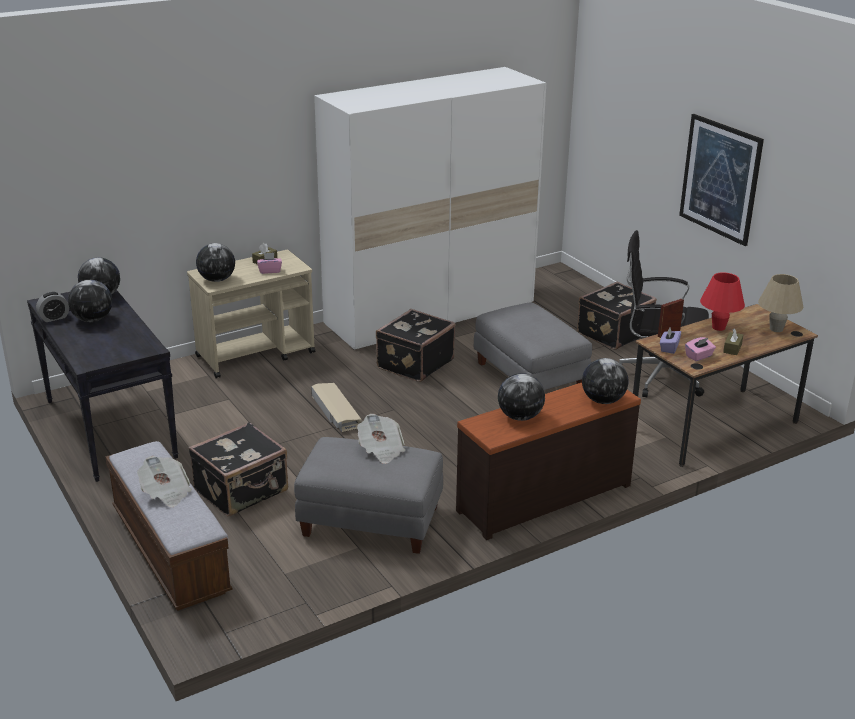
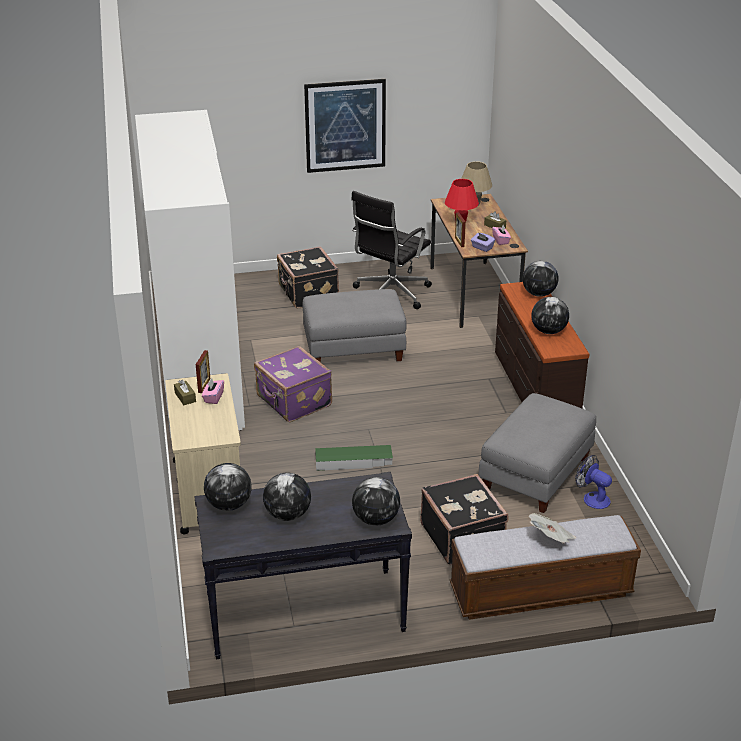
camera: 70 degrees left, 5 degrees up
alarm clock [36,292,69,322] -> none
globe [196,243,235,282] -> globe moved to [352,477,400,526]
beige storage box [311,383,362,432] -> green storage box [315,445,393,471]
newspaper [357,414,405,464] -> none
black suitcase [376,309,456,382] -> purple suitcase [254,346,332,422]
none -> picture frame [196,350,210,393]
none -> fan [575,455,612,509]

